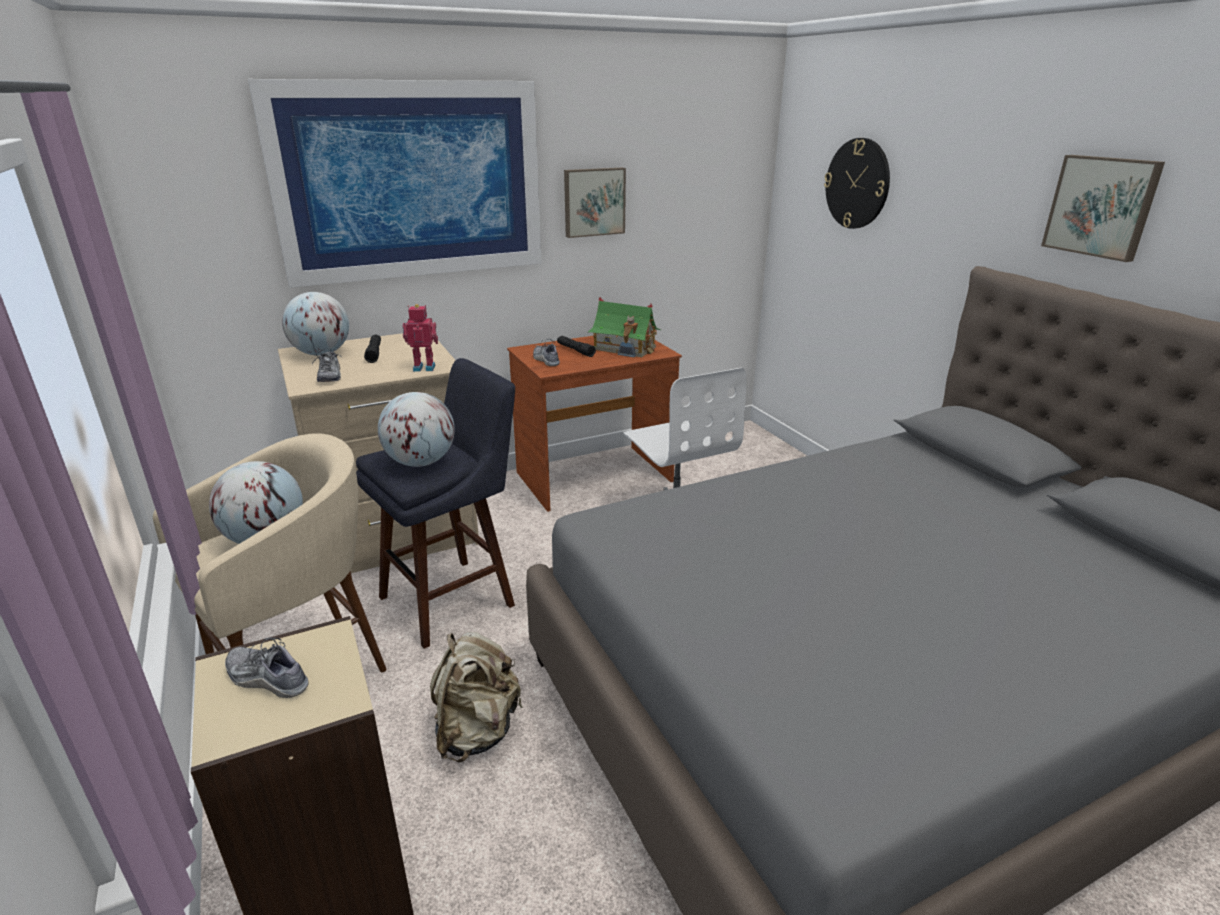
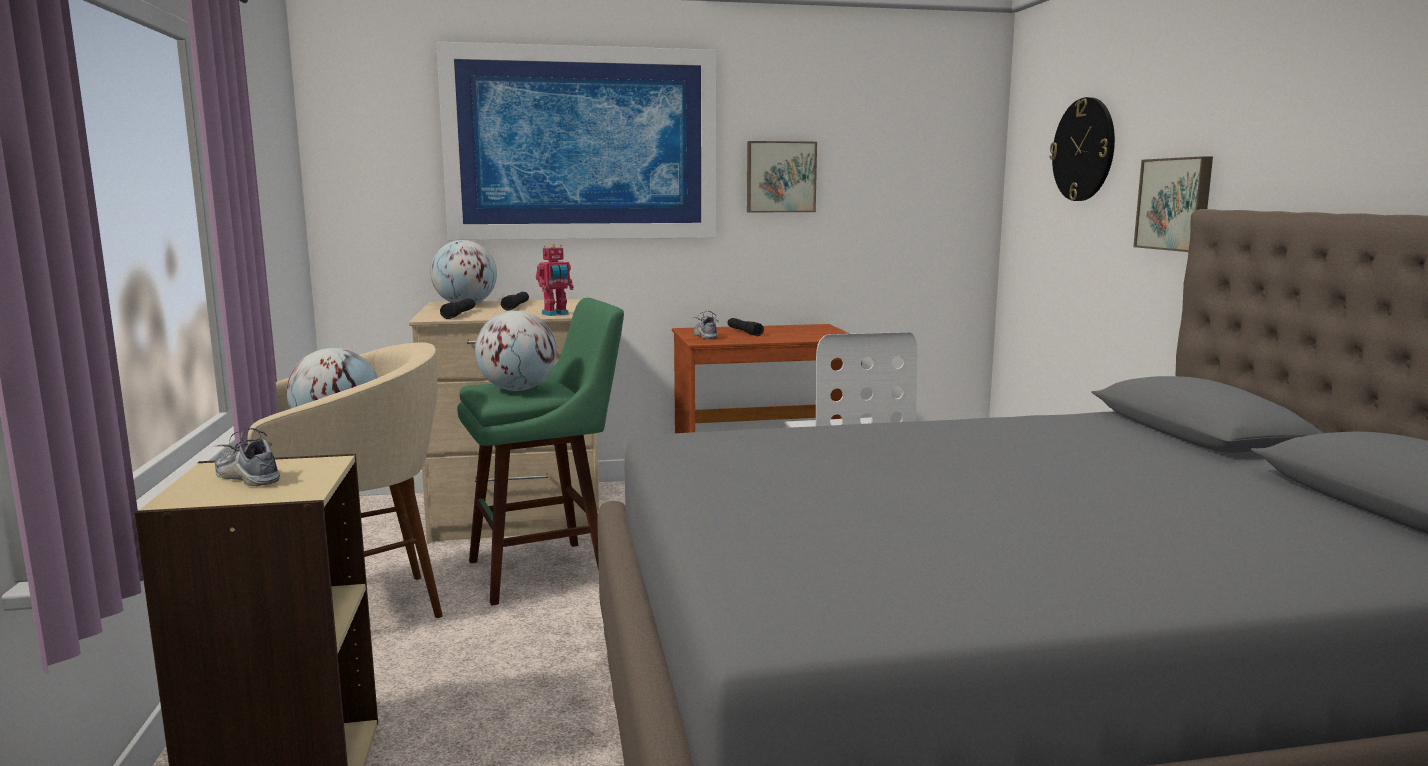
camera: 15 degrees right, 15 degrees down
shoe [312,348,341,382] -> black flashlight [440,298,475,319]
blue stool [356,358,515,649] -> green stool [457,298,624,606]
toy robot [403,304,438,372] -> toy robot turned 135 degrees clockwise [536,244,574,316]
beige backpack [430,632,523,762] -> none
toy house [588,297,661,358] -> none
picture [1041,155,1165,262] -> picture moved to [1133,156,1213,252]

